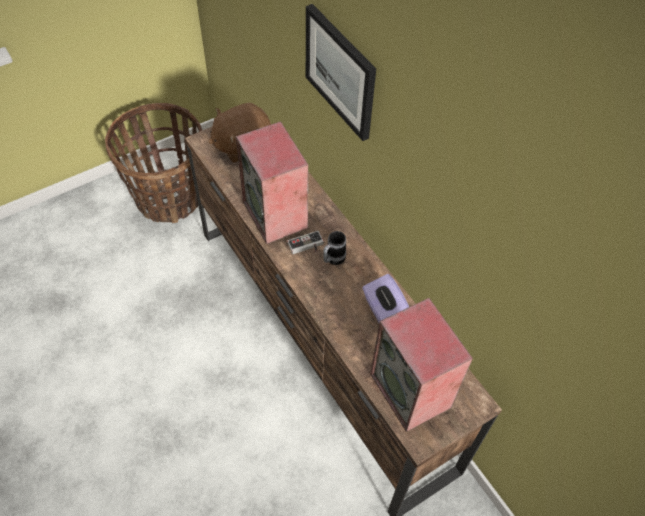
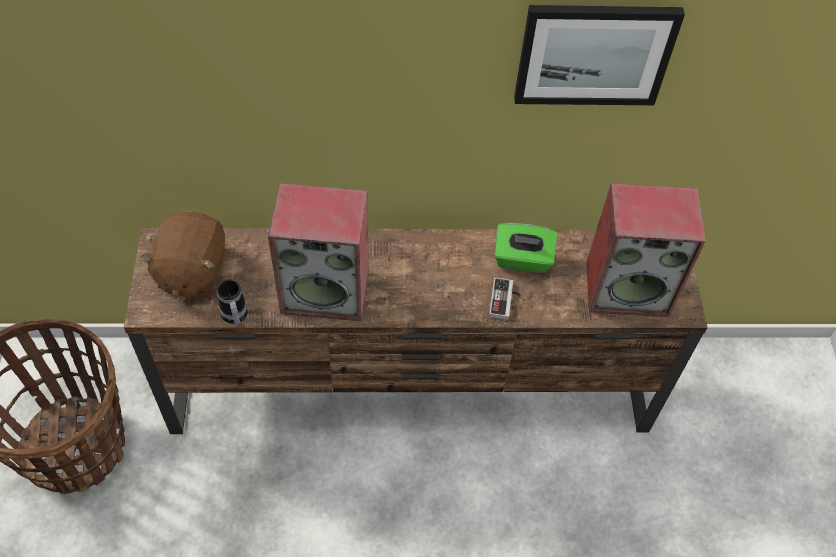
camera: 60 degrees left, 0 degrees up
game controller [287,231,324,254] -> game controller moved to [489,277,521,320]
picture [306,4,376,141] -> picture moved to [514,5,685,105]
mug [323,231,346,265] -> mug moved to [217,280,247,325]
purple tissue box [362,274,409,323] -> green tissue box [494,223,557,273]

